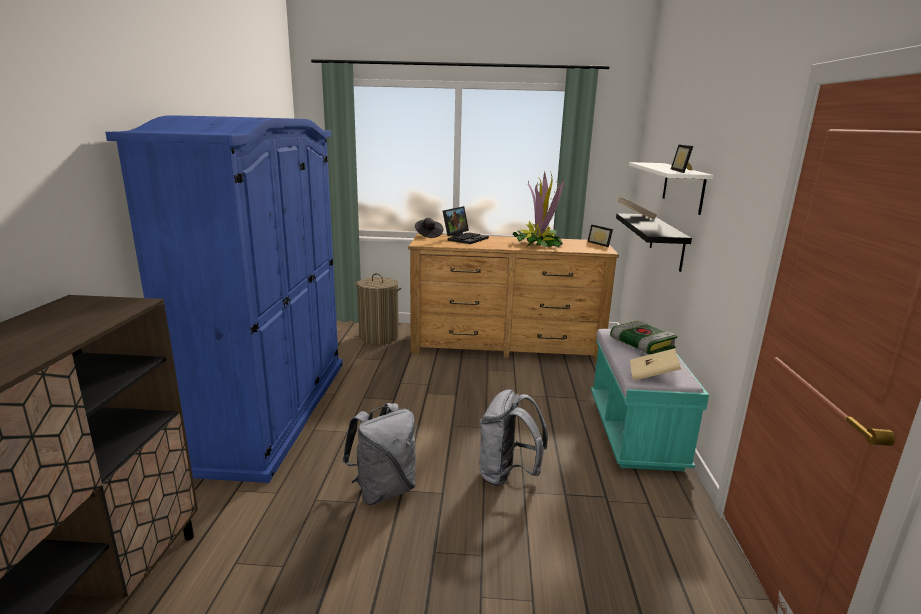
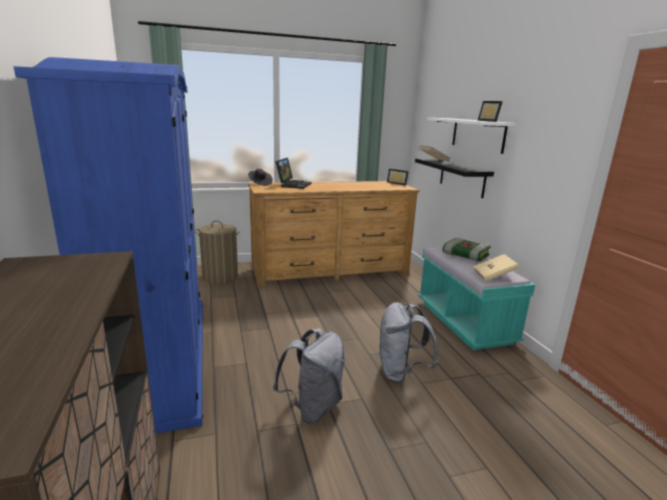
camera: 20 degrees left, 0 degrees up
potted plant [513,172,564,248] -> none

